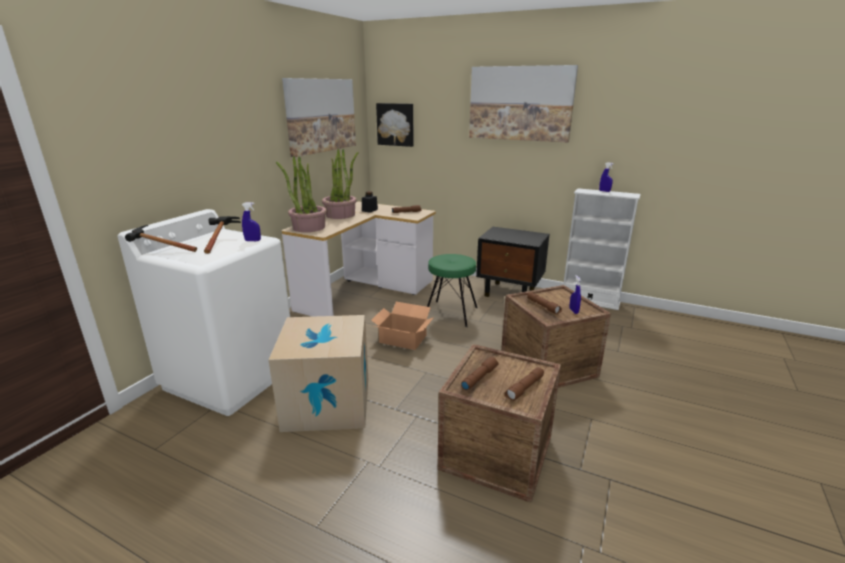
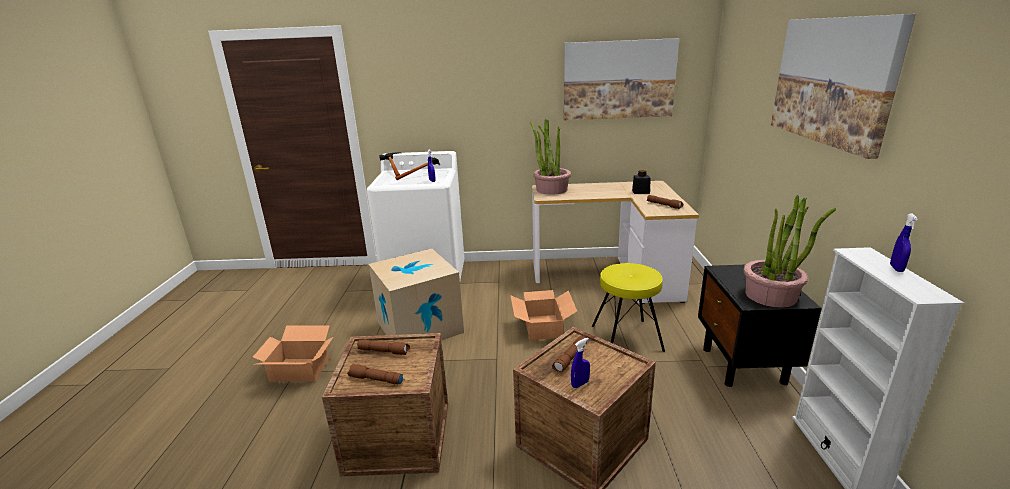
camera: 65 degrees right, 0 degrees up
potted plant [322,149,359,219] -> potted plant moved to [744,195,836,308]
picture [376,103,414,147] -> none
green stool [427,254,477,327] -> yellow stool [592,263,665,352]
none -> cardboard box [253,325,333,382]

